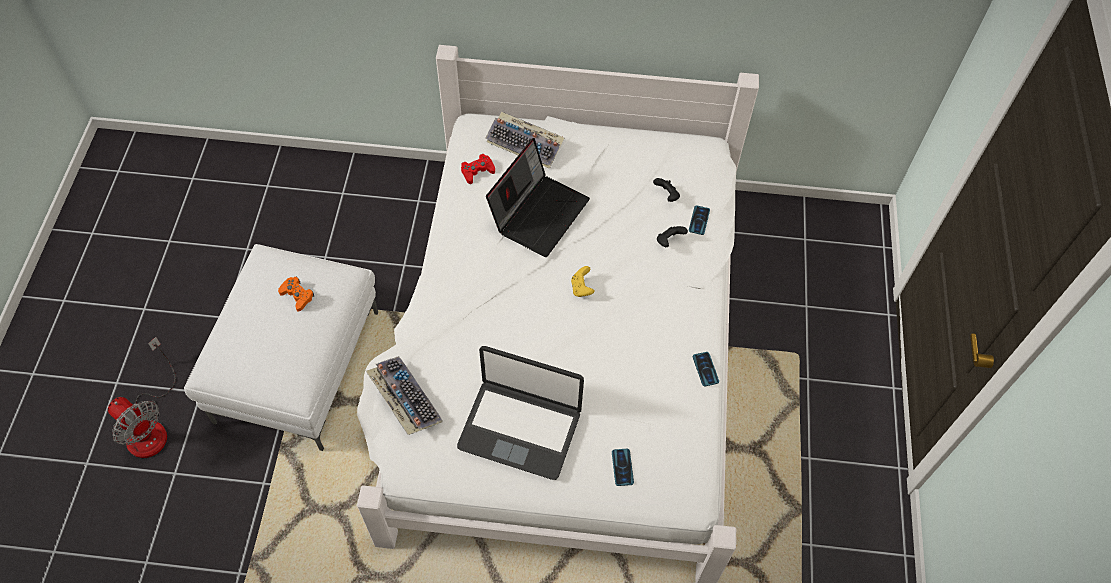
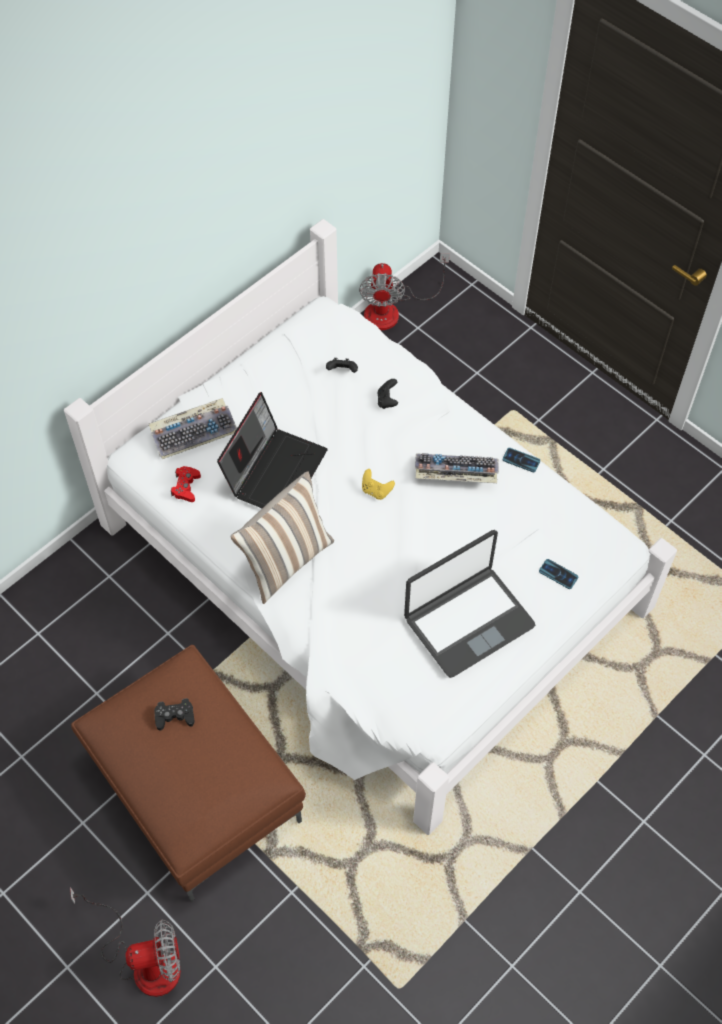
camera: 50 degrees left, 0 degrees up
white ottoman [184,244,378,451] -> brown ottoman [71,645,306,902]
orange game controller [278,277,314,312] -> black game controller [154,698,195,731]
keyboard [366,356,442,435] -> keyboard moved to [415,453,499,483]
laptop [486,138,590,257] -> laptop turned 45 degrees clockwise [217,392,328,508]
phone [689,205,710,235] -> none
none -> pillow [231,471,334,604]
none -> fan [359,253,450,330]

